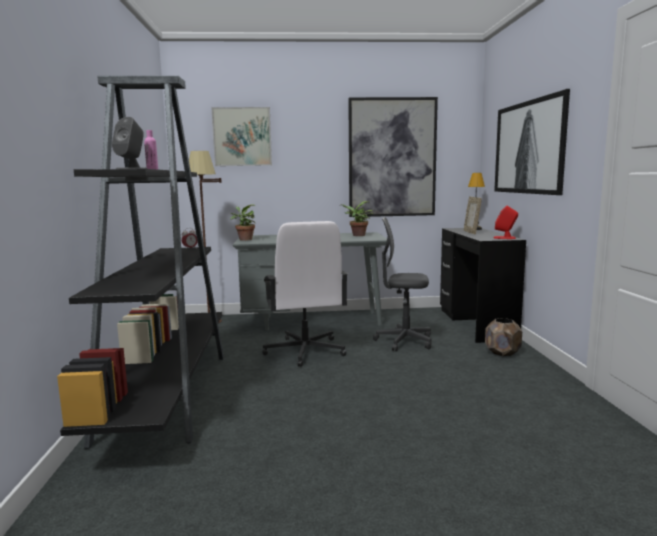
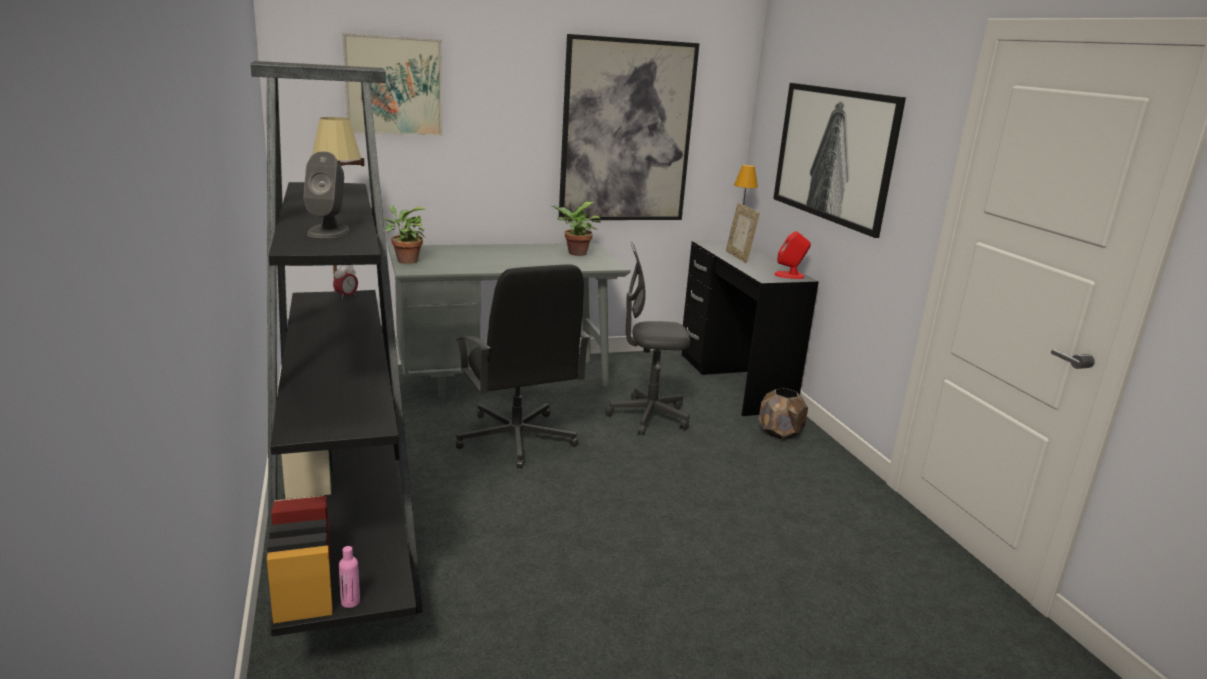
camera: 15 degrees left, 10 degrees up
pink bottle [144,130,158,170] -> pink bottle moved to [339,546,360,608]
white office chair [262,221,348,367] -> black office chair [456,265,590,469]

